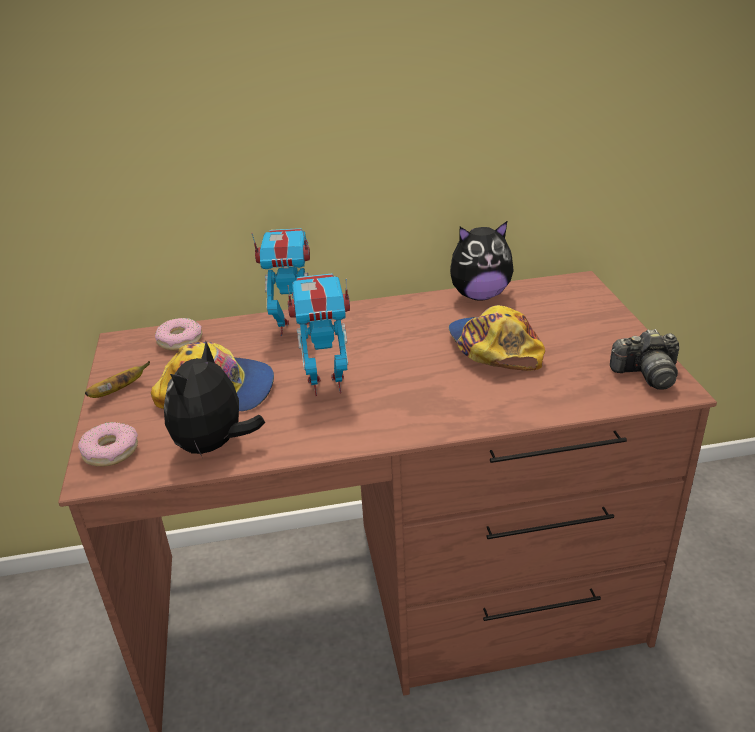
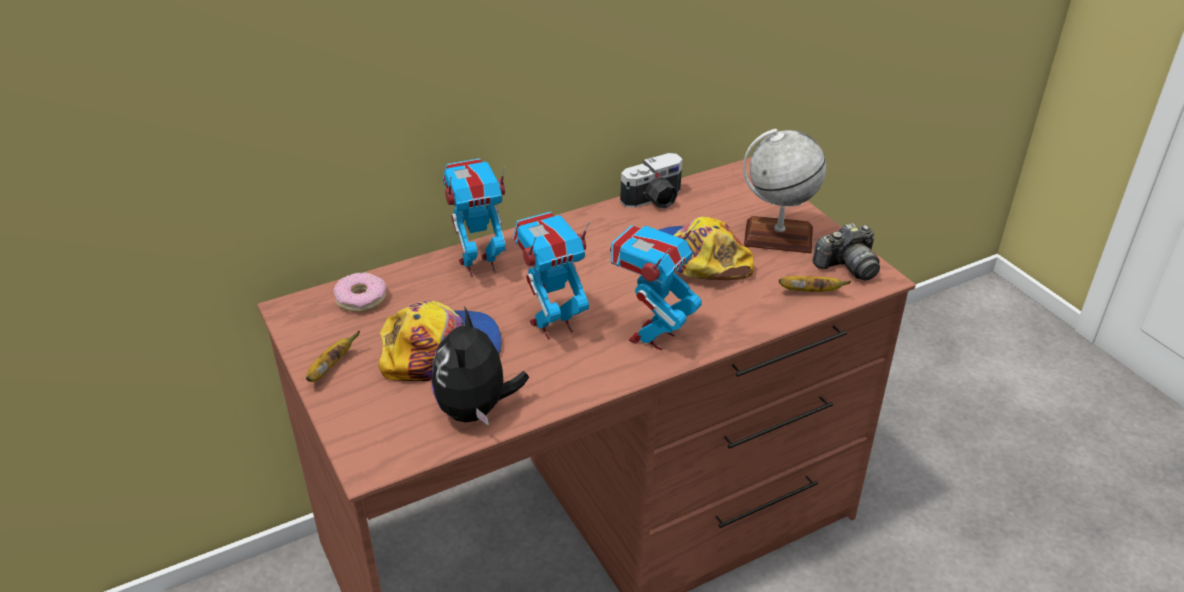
camera: 20 degrees left, 5 degrees up
donut [78,422,138,467] -> none
plush toy [450,221,514,301] -> camera [620,153,683,209]
none -> toy robot [610,220,702,350]
none -> globe [743,129,826,253]
none -> banana [779,276,851,292]

